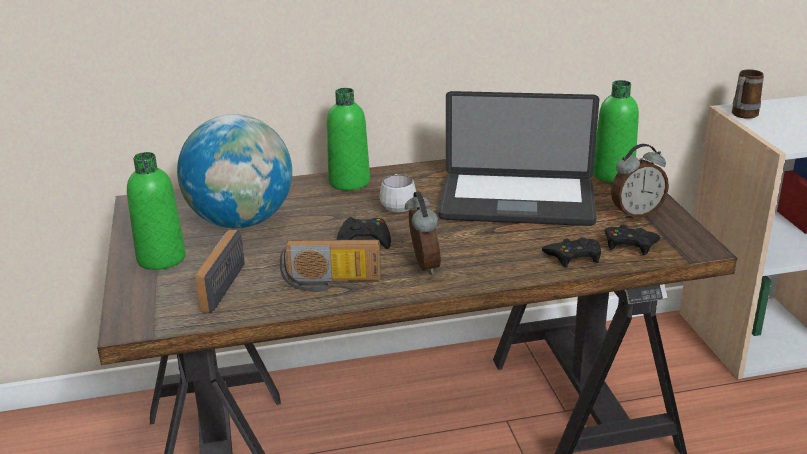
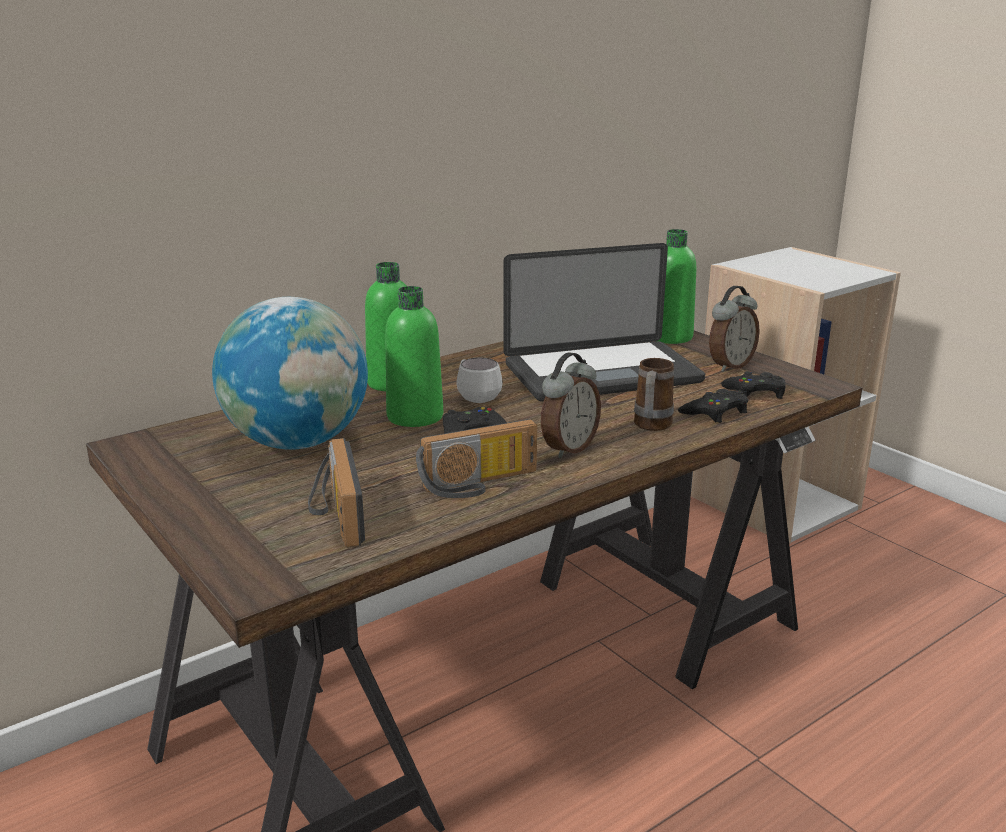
camera: 25 degrees left, 5 degrees down
green bottle [127,152,186,270] -> green bottle moved to [385,286,443,427]
alarm clock [405,191,441,275] -> alarm clock turned 75 degrees clockwise [541,353,601,458]
mug [732,69,764,119] -> mug moved to [634,358,674,431]

